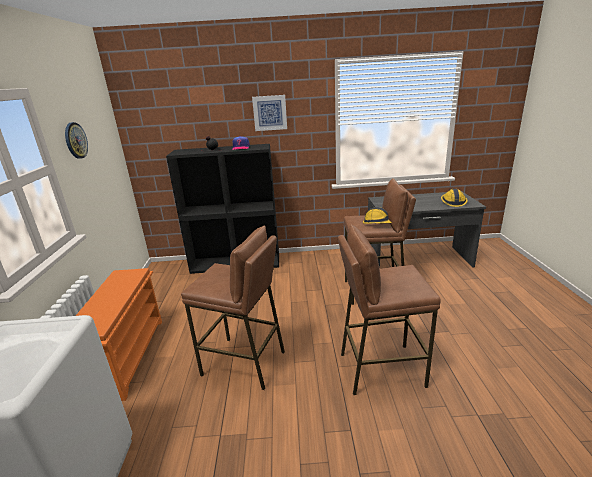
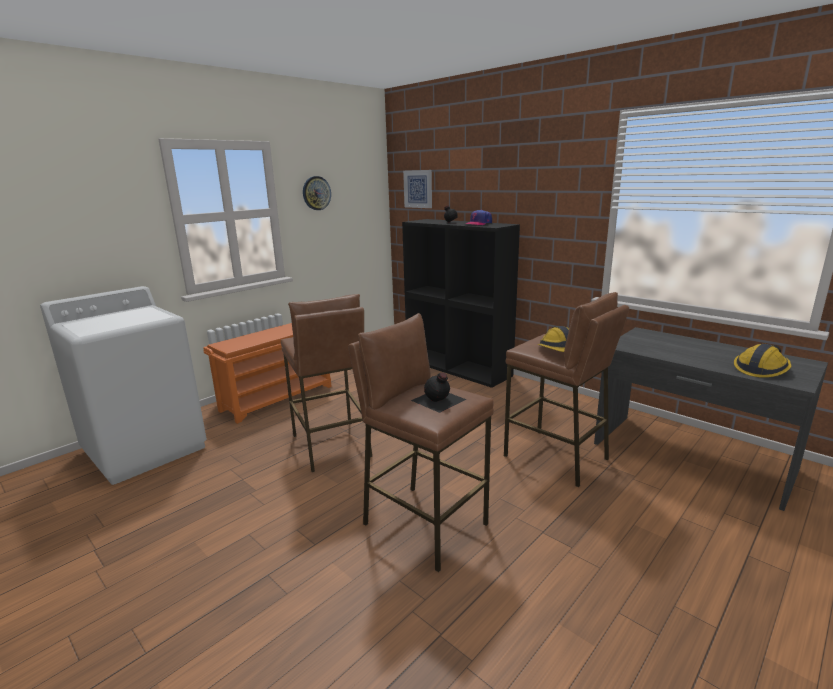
camera: 45 degrees right, 5 degrees down
picture [252,95,287,131] -> picture moved to [403,170,432,208]
none -> black bottle [411,372,467,413]

